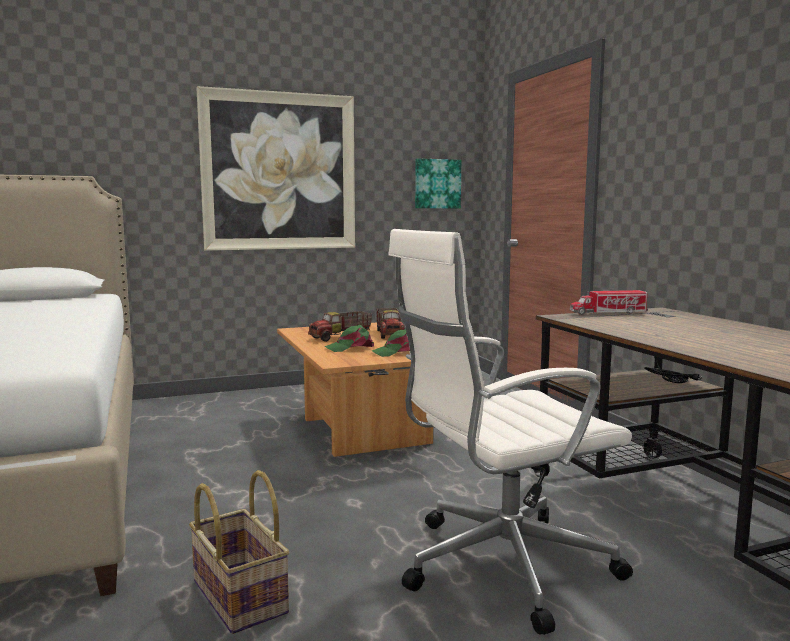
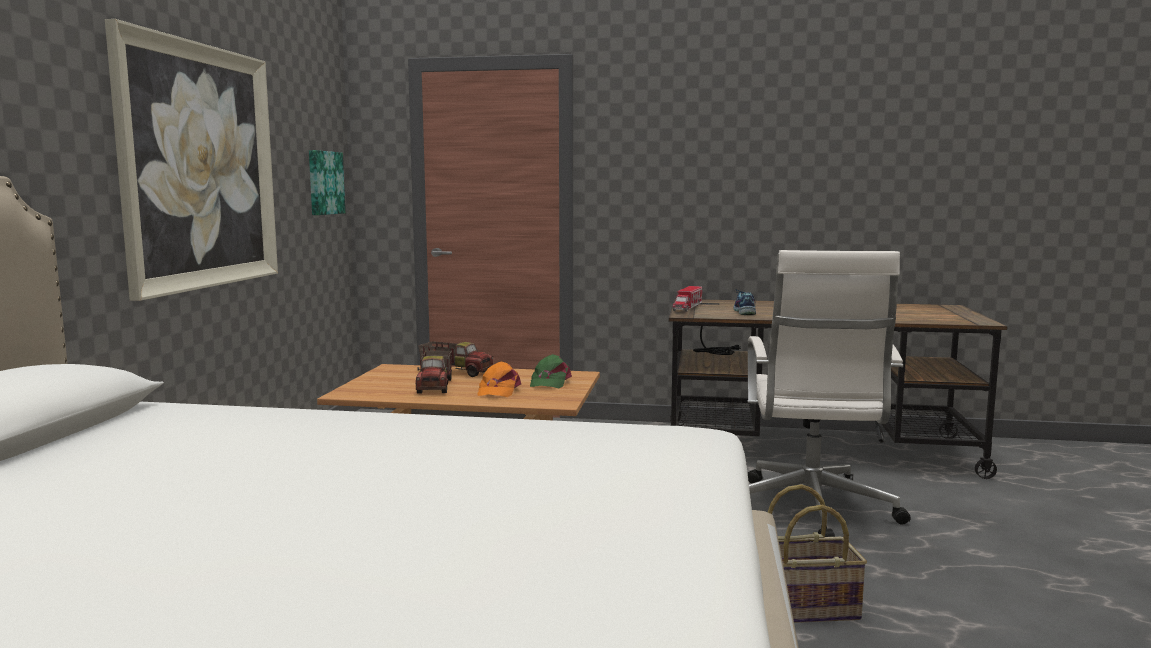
camera: 60 degrees left, 0 degrees up
green cap [324,325,374,352] -> orange cap [478,361,521,397]
none -> shoe [733,289,756,315]

